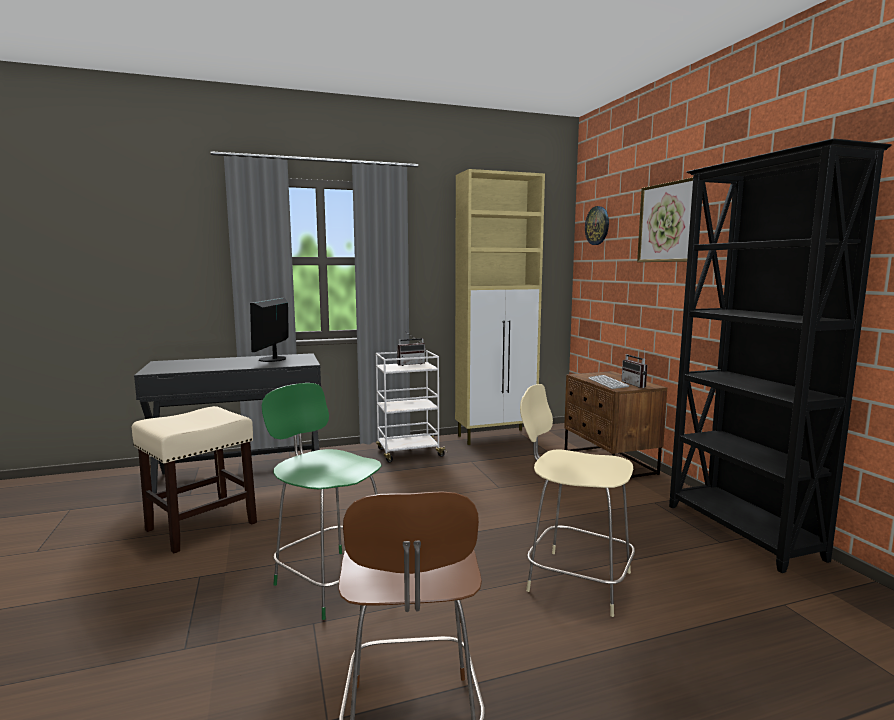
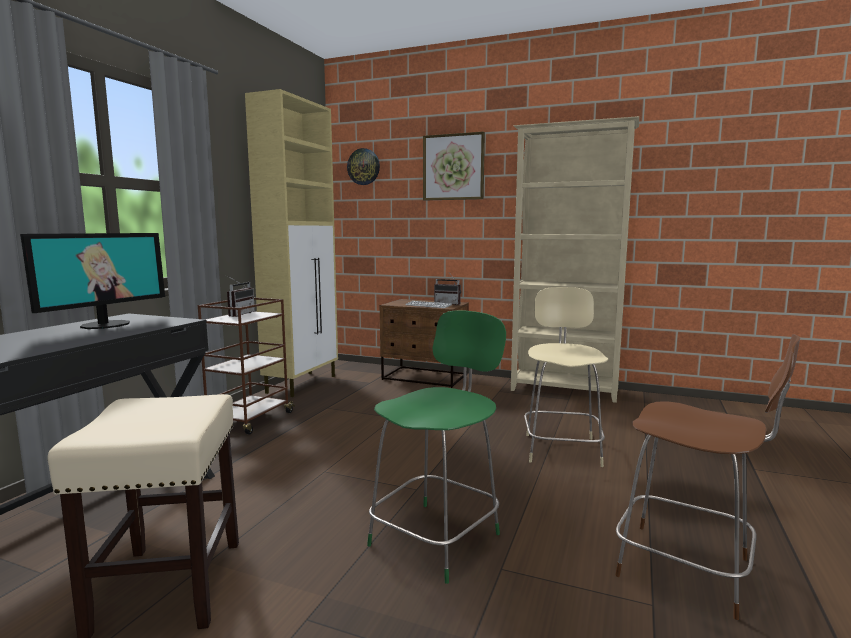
camera: 50 degrees left, 0 degrees up
monitor [250,298,289,362] -> monitor turned 105 degrees counterclockwise [20,233,165,329]
green chair [262,383,382,620] -> green chair turned 135 degrees clockwise [367,310,506,584]
white cart [376,350,447,462] -> brown cart [198,298,295,435]
beige chair [520,384,635,617] -> beige chair turned 120 degrees clockwise [524,287,608,467]
black bookcase [669,138,892,573] -> beige bookcase [511,116,639,403]

